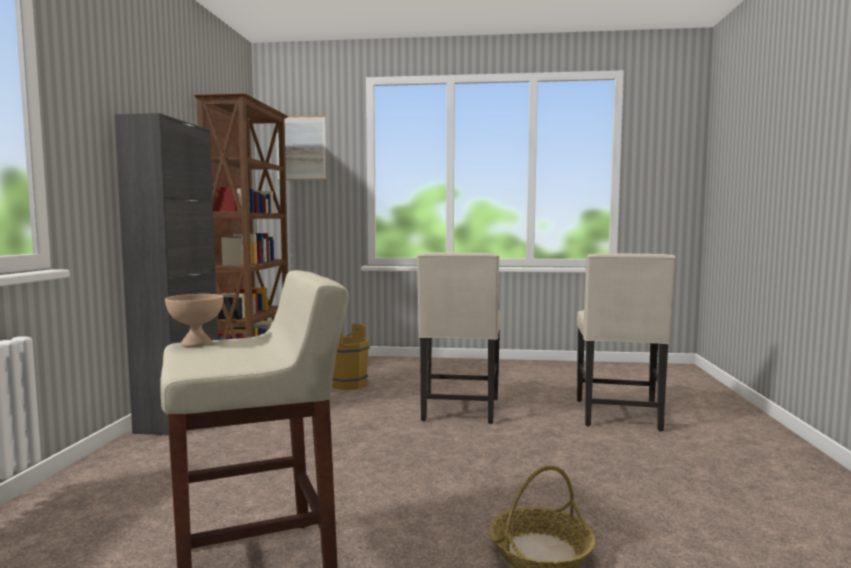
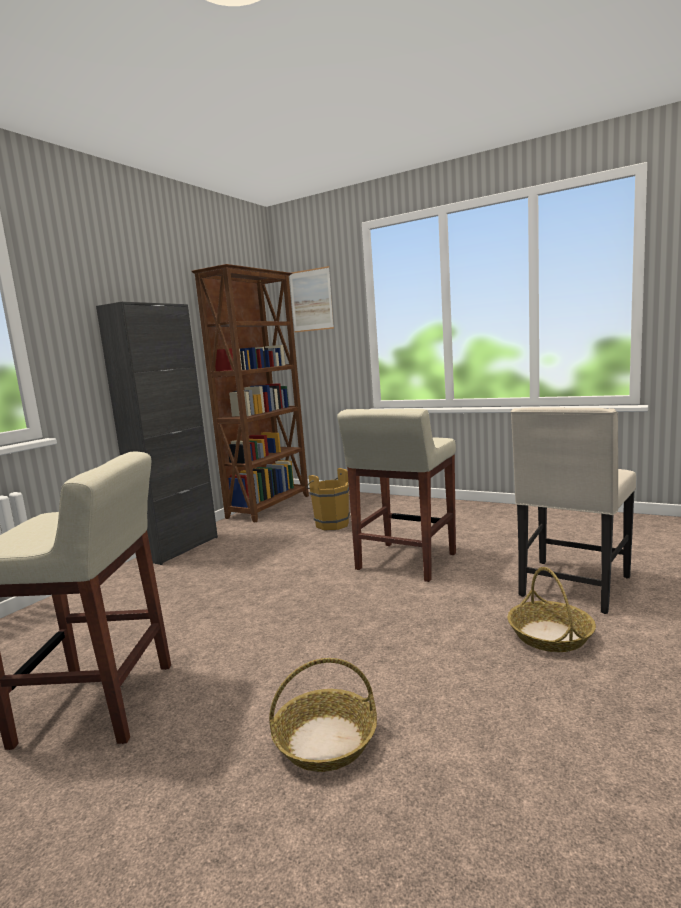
camera: 25 degrees right, 5 degrees up
beige bowl [165,294,223,347] -> none
beige chair [417,252,501,424] -> beige stool [337,409,456,582]
none -> basket [508,567,596,652]

